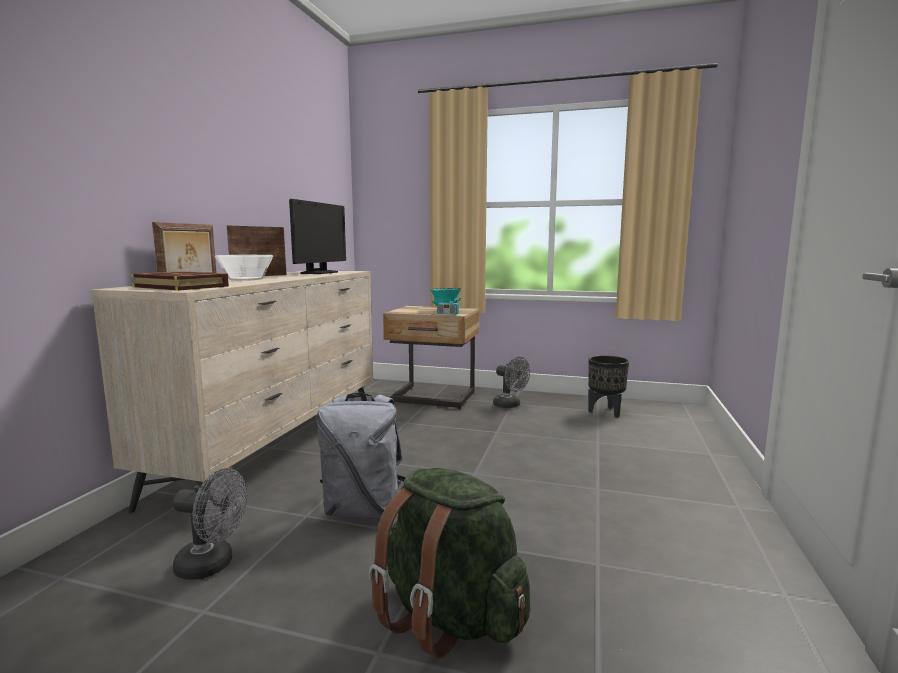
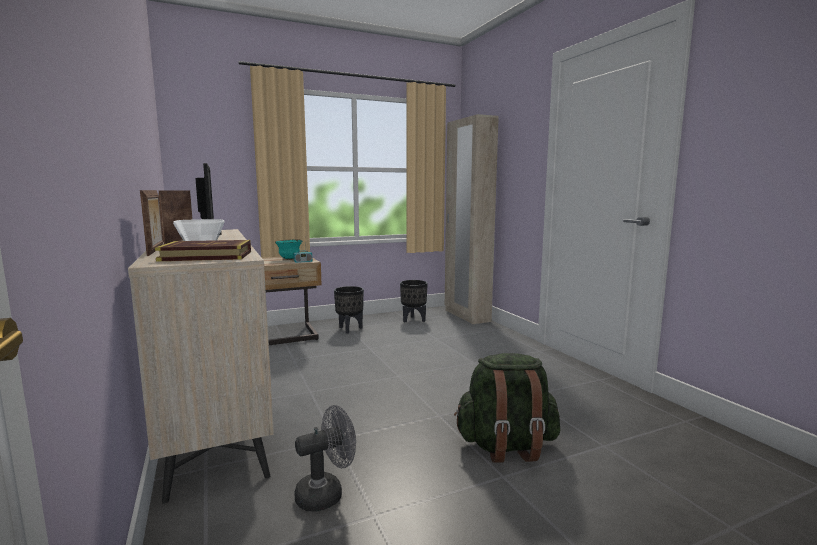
camera: 40 degrees left, 0 degrees up
grey backpack [317,393,406,517] -> none
grey fan [493,357,530,408] -> black planter [334,286,364,334]
none -> beige wardrobe [445,114,499,324]

